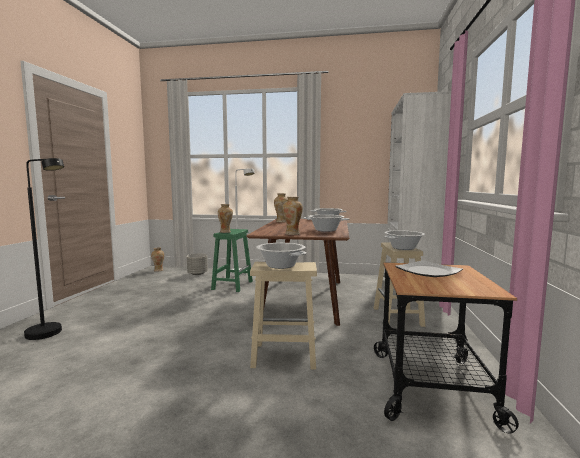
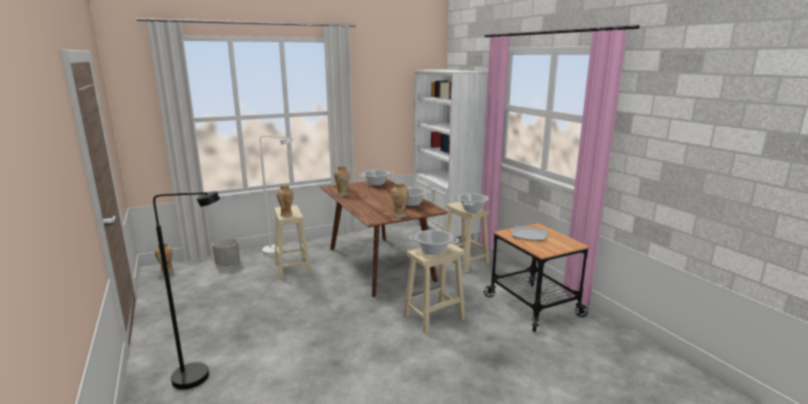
camera: 35 degrees left, 10 degrees up
green stool [211,229,253,292] -> beige stool [274,205,312,279]

